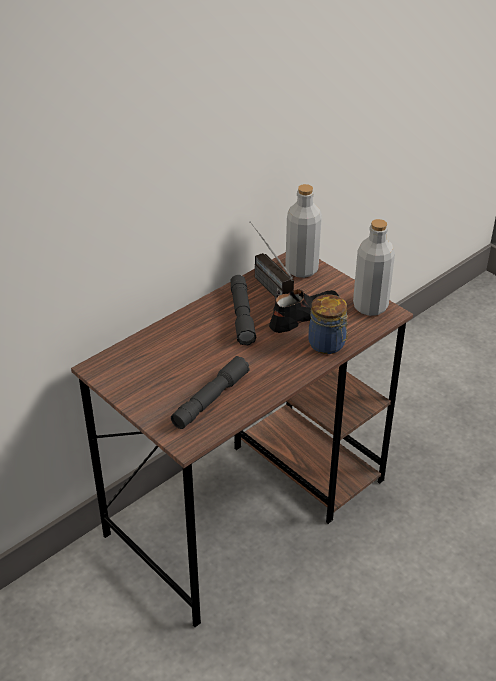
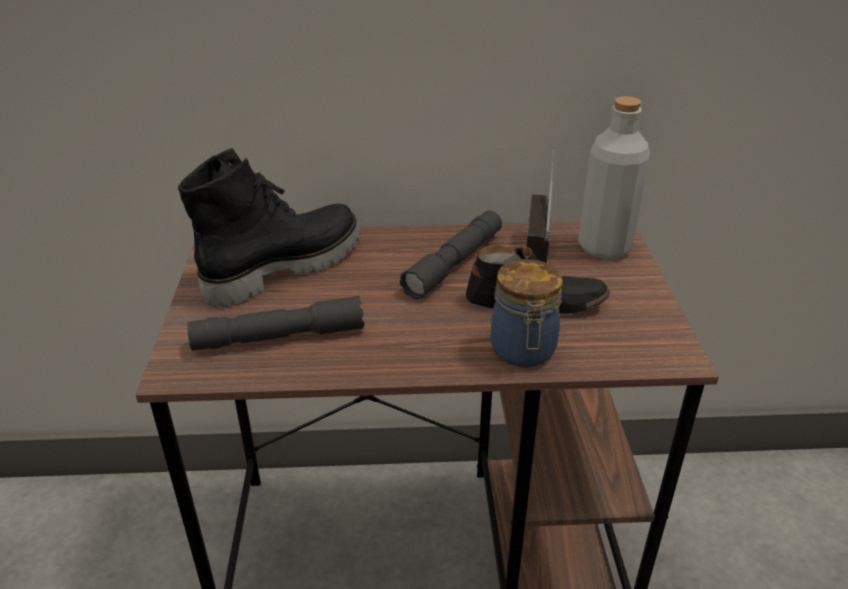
camera: 40 degrees right, 5 degrees down
grey bottle [353,219,395,316] -> none
none -> black boot [178,148,361,308]

